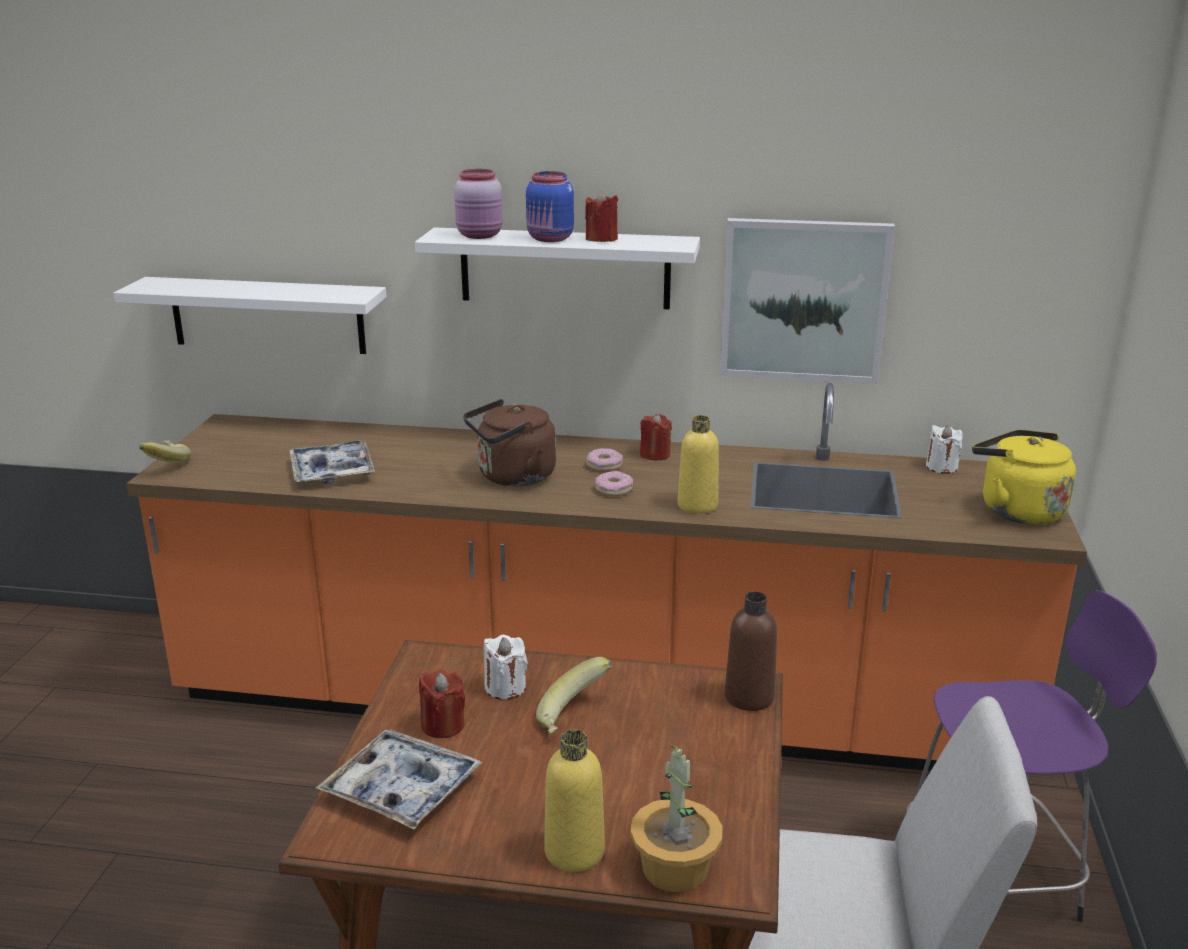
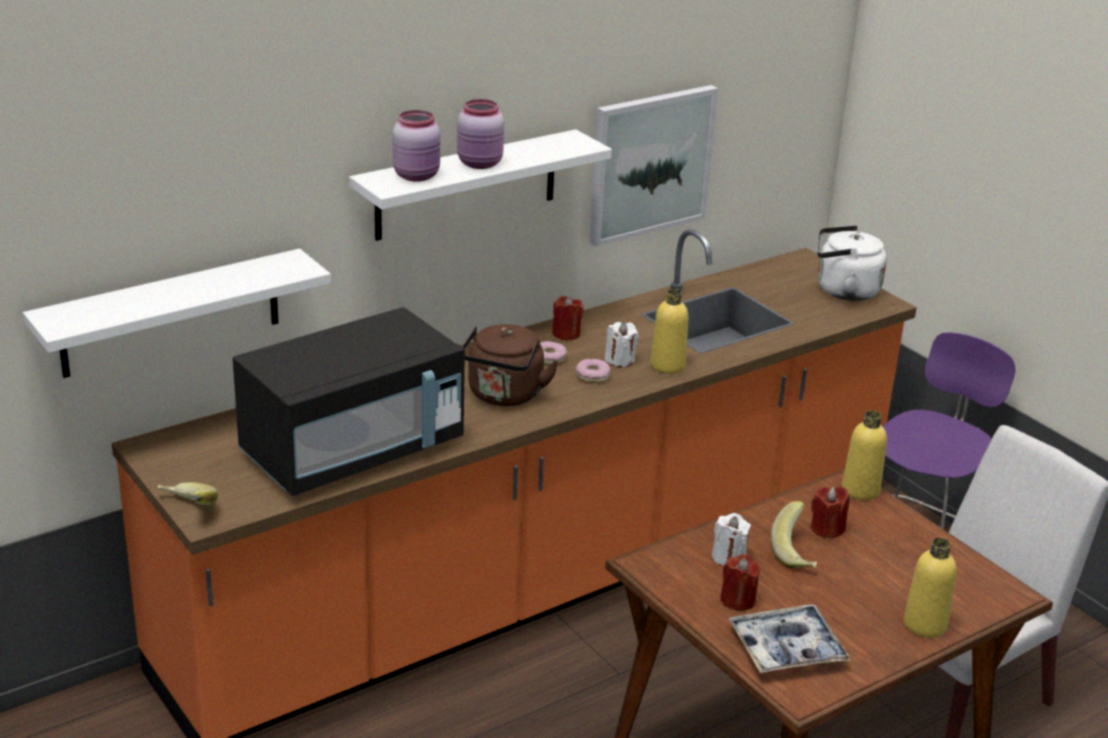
camera: 45 degrees left, 5 degrees up
tray [290,440,375,484] -> black microwave [233,307,465,496]
blue jar [526,171,574,242] -> pink jar [457,99,504,169]
red candle [585,191,618,242] -> red candle moved to [811,486,849,538]
potted plant [631,746,722,892] -> none
brown bottle [725,592,777,711] -> yellow bottle [842,410,887,500]
white candle [926,425,963,474] -> white candle moved to [605,322,639,367]
yellow kettle [972,430,1076,524] -> white kettle [817,225,887,301]

